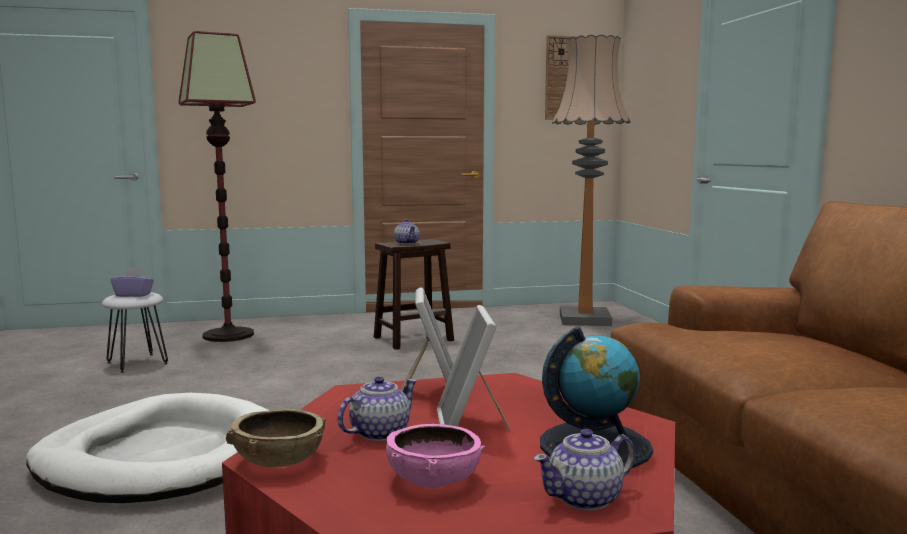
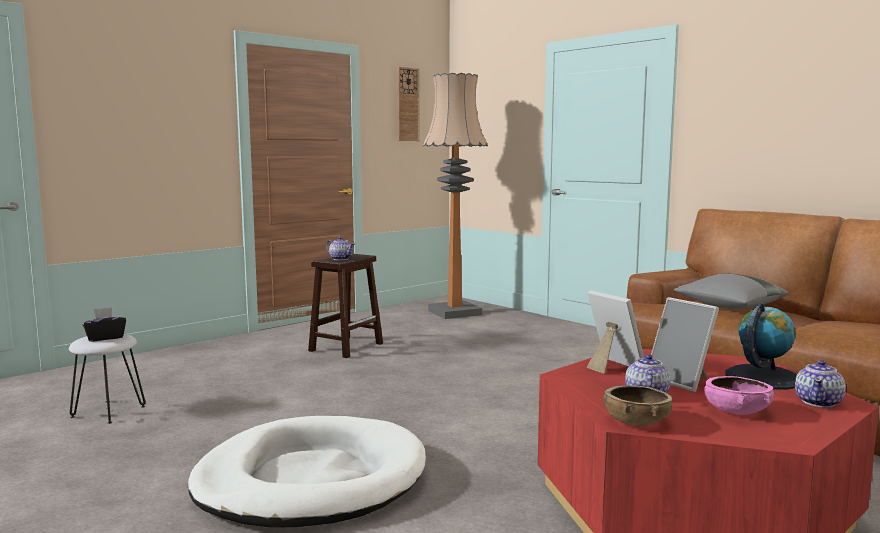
camera: 30 degrees left, 0 degrees up
purple tissue box [110,268,154,297] -> black tissue box [82,307,126,342]
floor lamp [178,31,256,342] -> none
none -> grey pillow [674,273,788,310]

